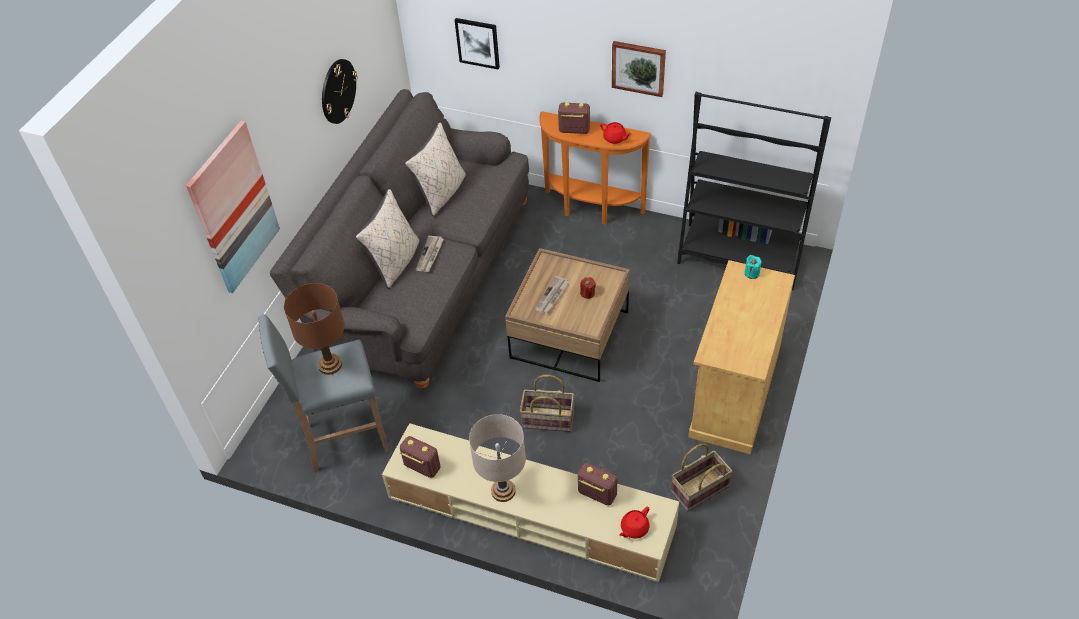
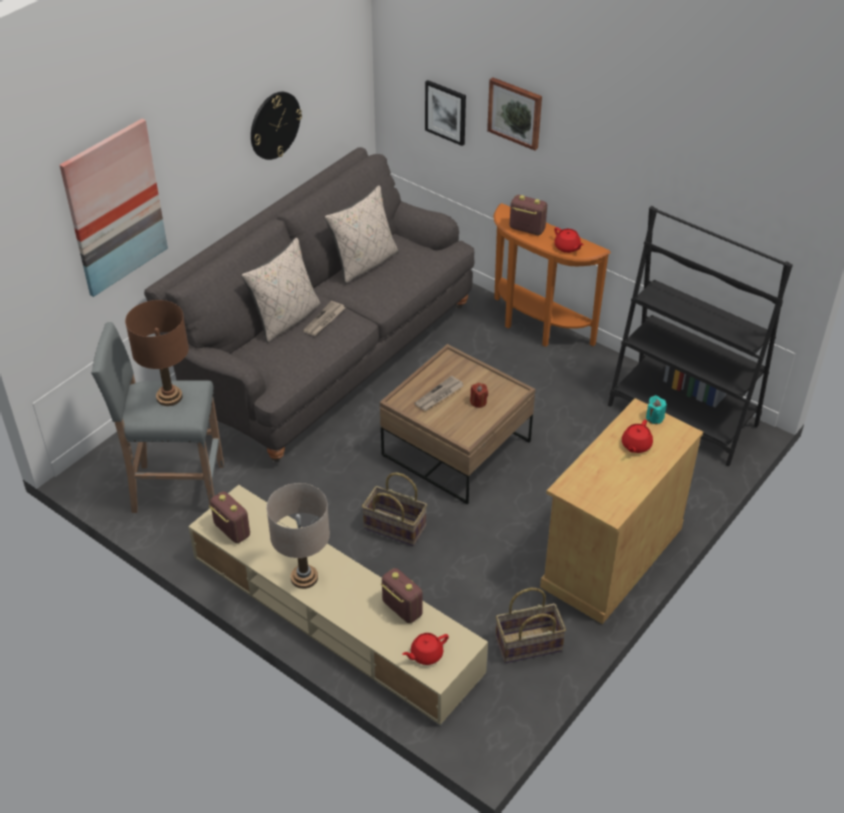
camera: 15 degrees right, 5 degrees down
picture [612,41,666,97] -> picture moved to [487,77,542,151]
none -> red teapot [622,420,653,453]

